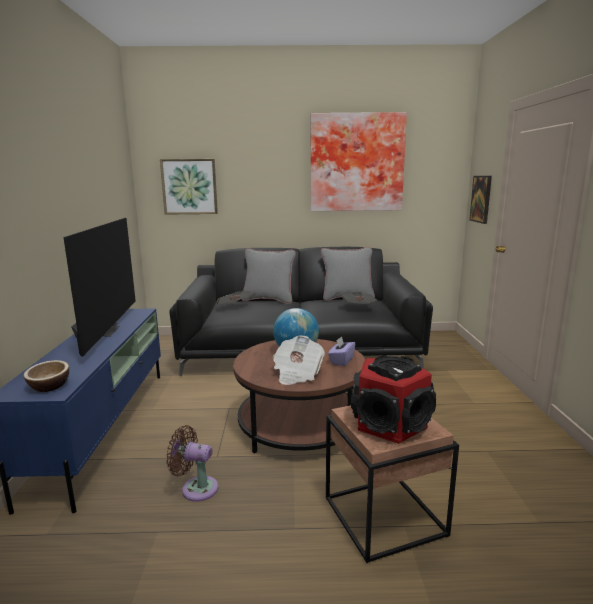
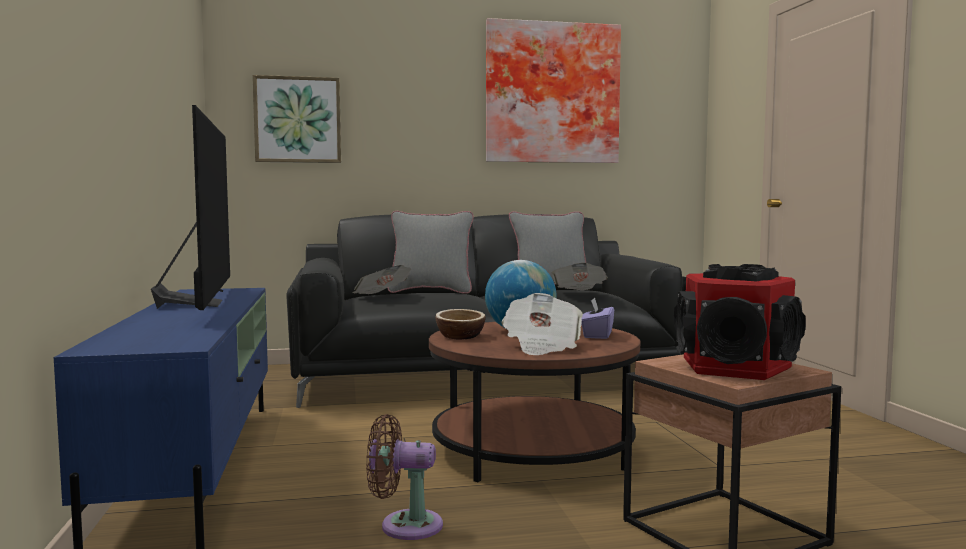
camera: 10 degrees left, 10 degrees down
bowl [23,360,69,392] -> bowl moved to [435,309,485,340]
picture [469,176,492,224] -> none

